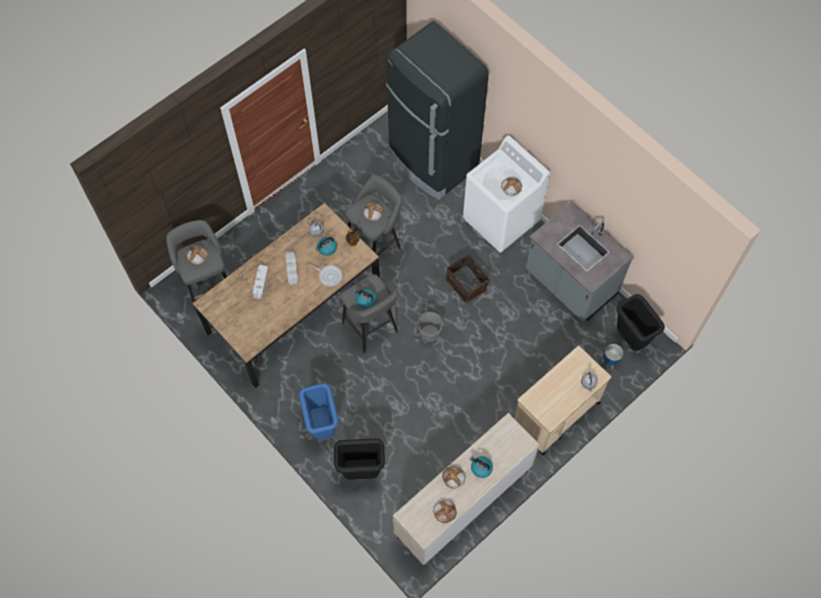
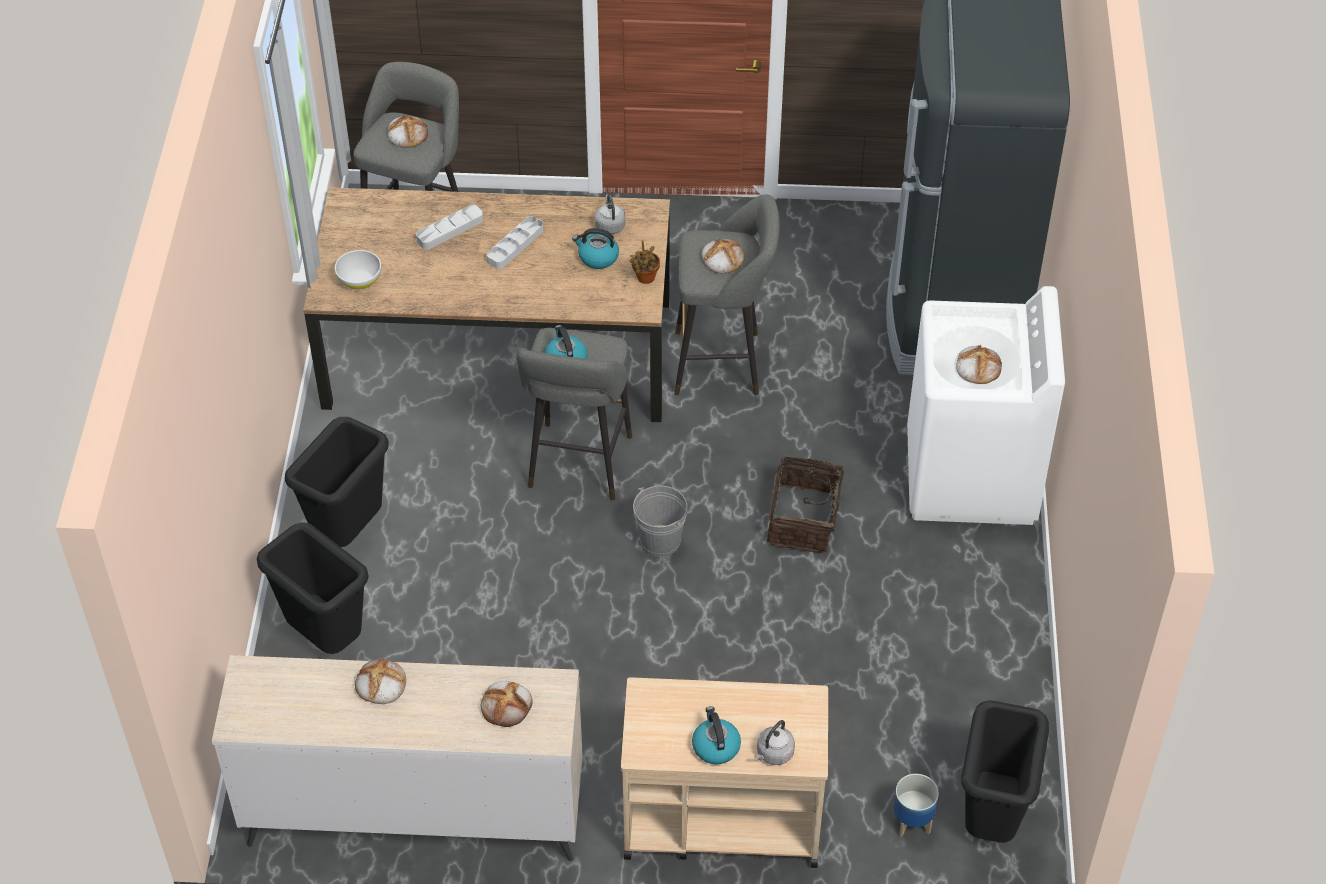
camera: 45 degrees right, 15 degrees down
blue trash can [299,383,339,440] -> black trash can [285,417,389,547]
frying pan [308,264,343,287] -> none
bread [433,500,457,523] -> bread moved to [481,681,533,727]
kettle [470,456,493,478] -> kettle moved to [692,706,741,764]
grey counter [526,201,634,322] -> none
none -> white bowl [335,250,381,290]

